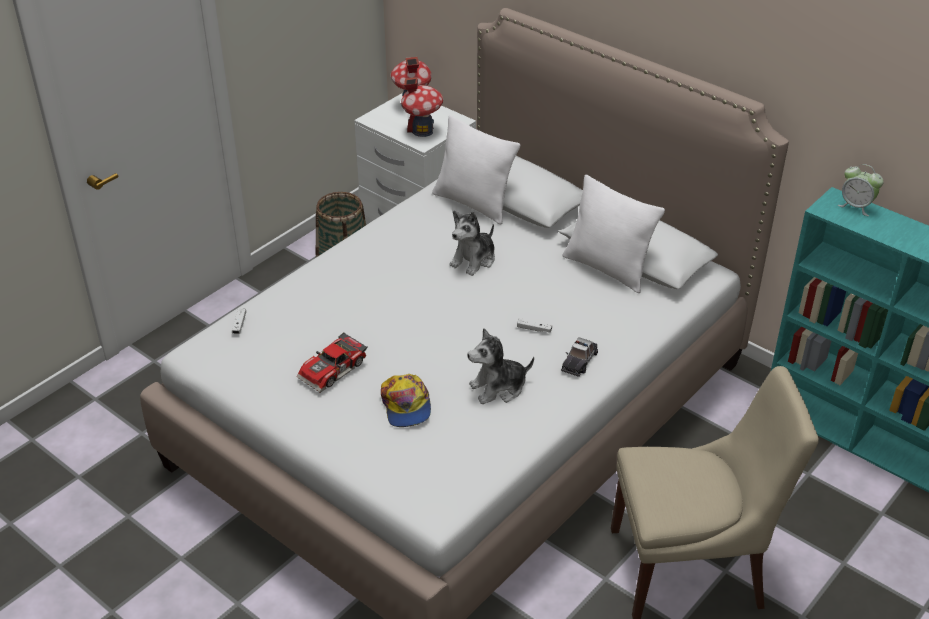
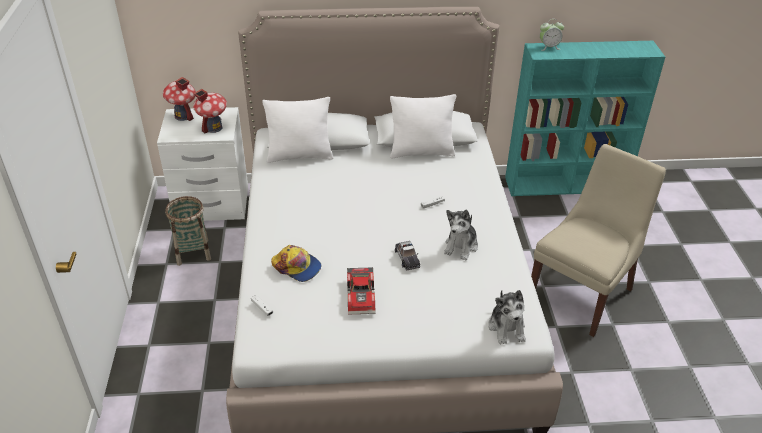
camera: 45 degrees left, 0 degrees up
cap [381,374,431,427] -> cap moved to [271,245,322,282]
plush toy [449,211,495,276] -> plush toy moved to [488,290,526,344]
toy car [561,337,598,377] -> toy car moved to [395,241,420,271]

